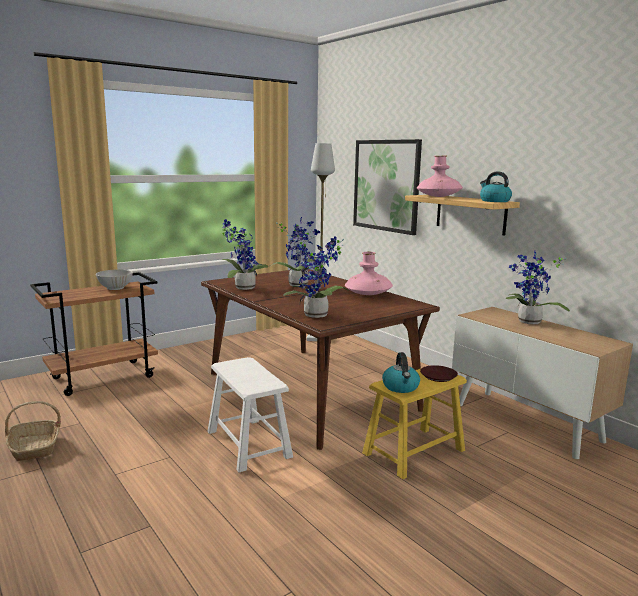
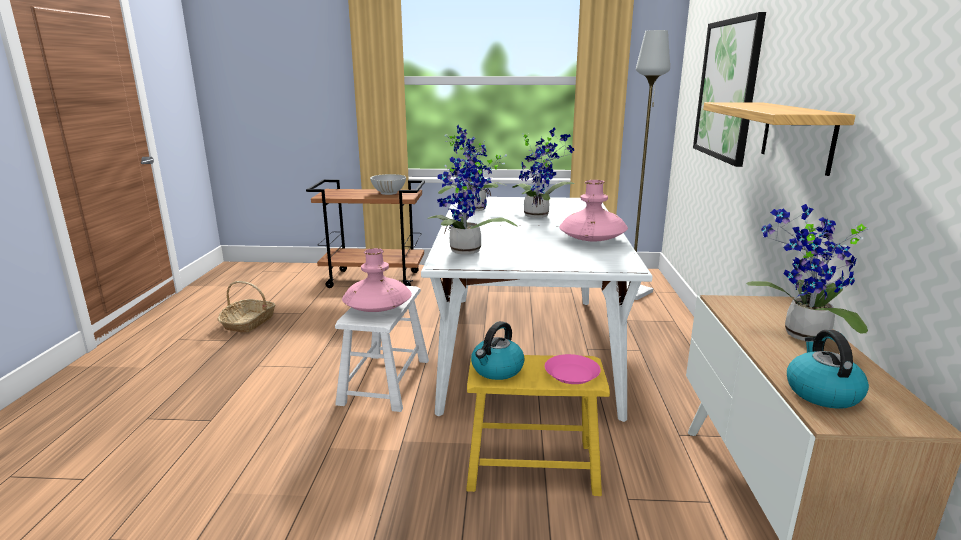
camera: 40 degrees right, 5 degrees up
brown dining table [201,269,440,450] -> white dining table [421,197,652,422]
pink vase [417,156,463,197] -> pink vase moved to [342,248,412,312]
brown plate [420,365,458,382] -> pink plate [545,354,601,384]
kettle [480,172,512,202] -> kettle moved to [787,330,869,409]

